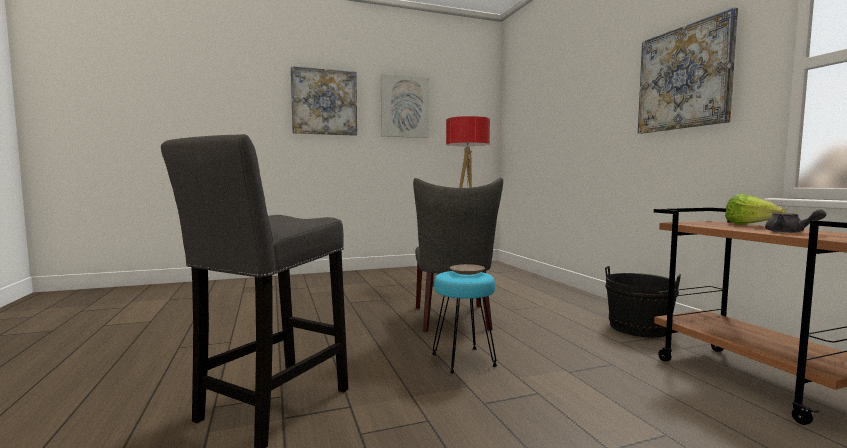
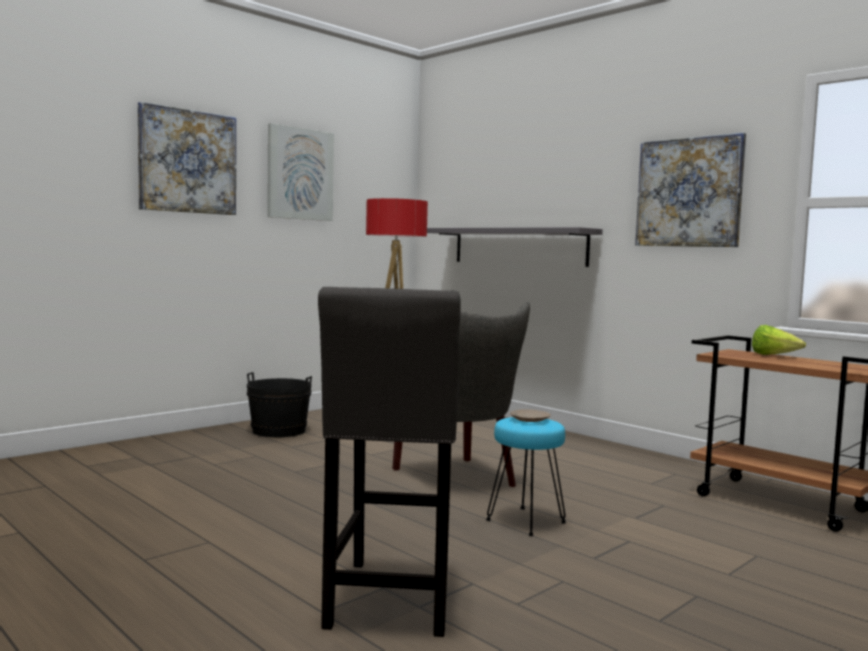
camera: 25 degrees left, 0 degrees up
black bucket [605,266,681,338] -> black bucket moved to [247,372,312,437]
grey teapot [765,209,826,233] -> none
none -> grey shelf [427,227,603,267]

